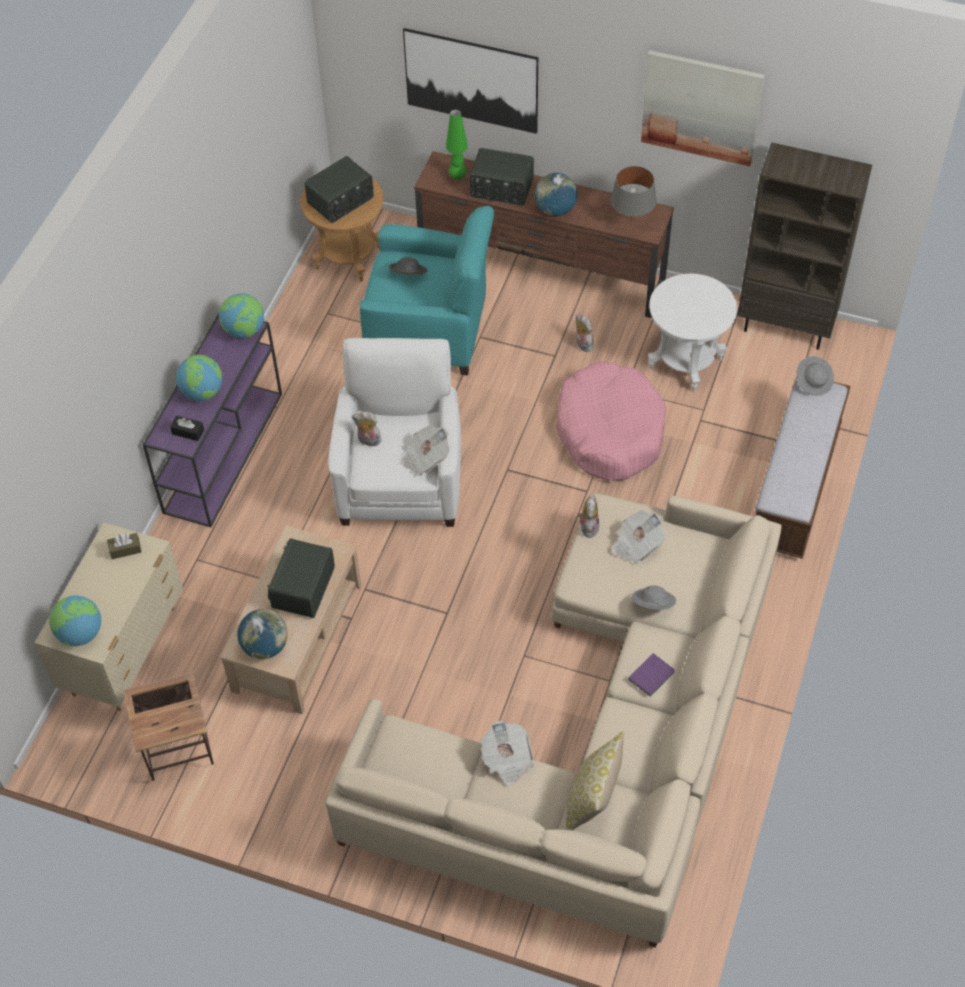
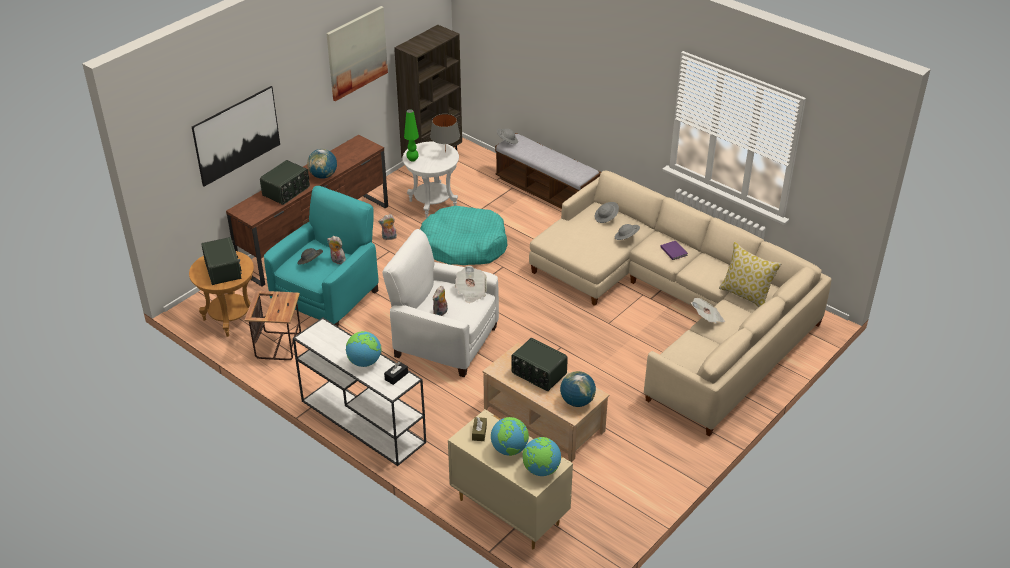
camera: 70 degrees left, 15 degrees down
side table [123,672,214,781] -> side table moved to [245,291,301,360]
purple console table [143,313,282,527] -> white console table [293,318,426,466]
globe [219,293,264,338] -> globe moved to [491,417,529,456]
green table lamp [446,109,468,180] -> green table lamp moved to [404,109,419,162]
pink dog bed [556,361,666,481] -> turquoise dog bed [420,206,507,265]
plush toy [578,494,599,538] -> plush toy moved to [327,236,346,265]
grey table lamp [611,166,657,222] -> grey table lamp moved to [430,114,460,153]
newspaper [612,510,665,564] -> none
none -> grey hat [595,202,619,223]

